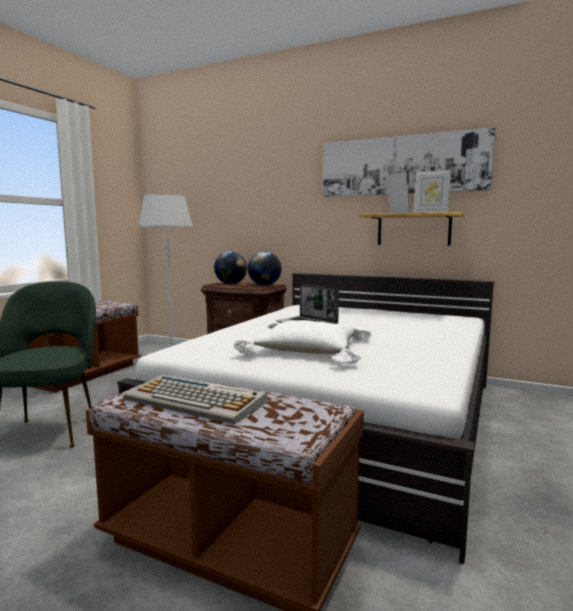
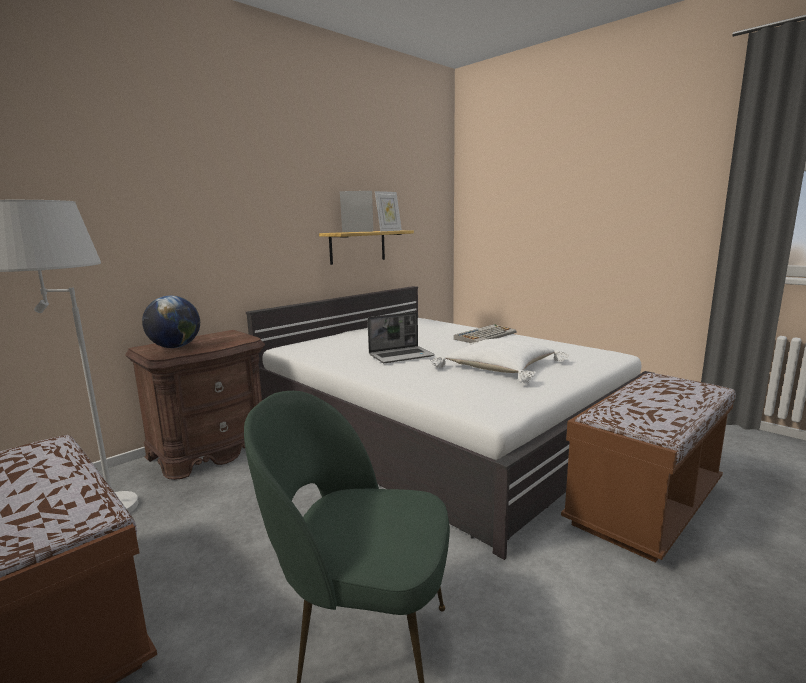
camera: 70 degrees left, 5 degrees up
keyboard [124,374,267,424] -> keyboard moved to [454,324,517,343]
globe [248,252,281,285] -> none
picture [323,127,495,197] -> none

